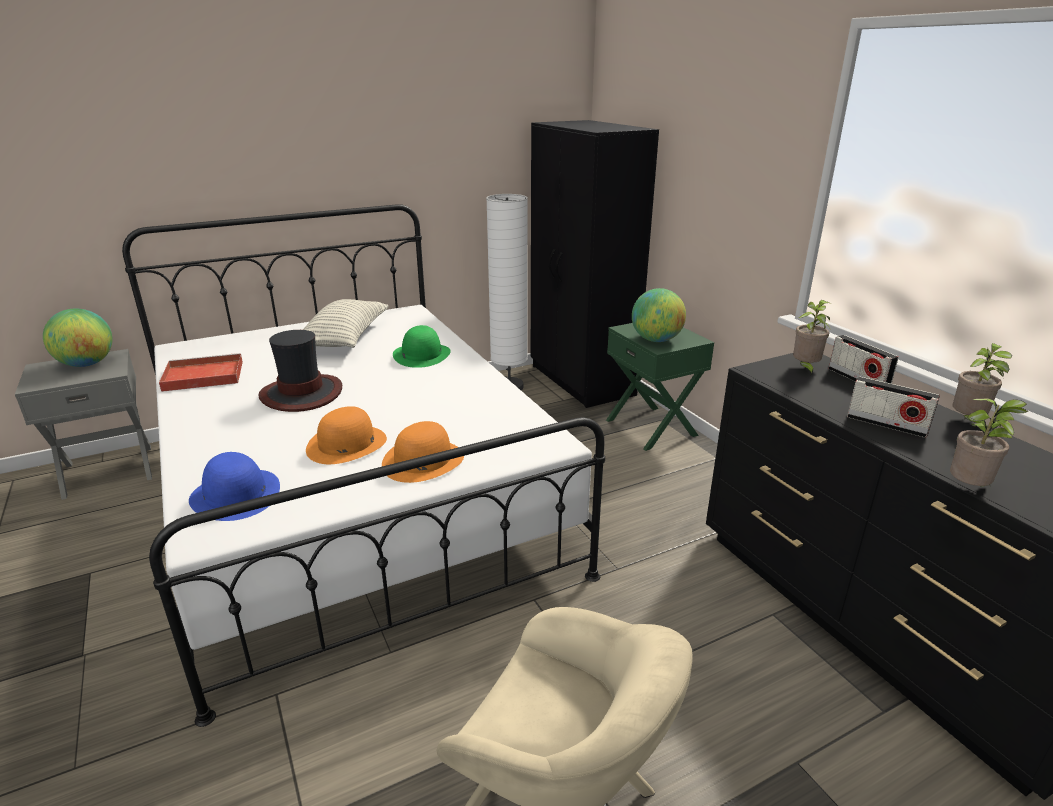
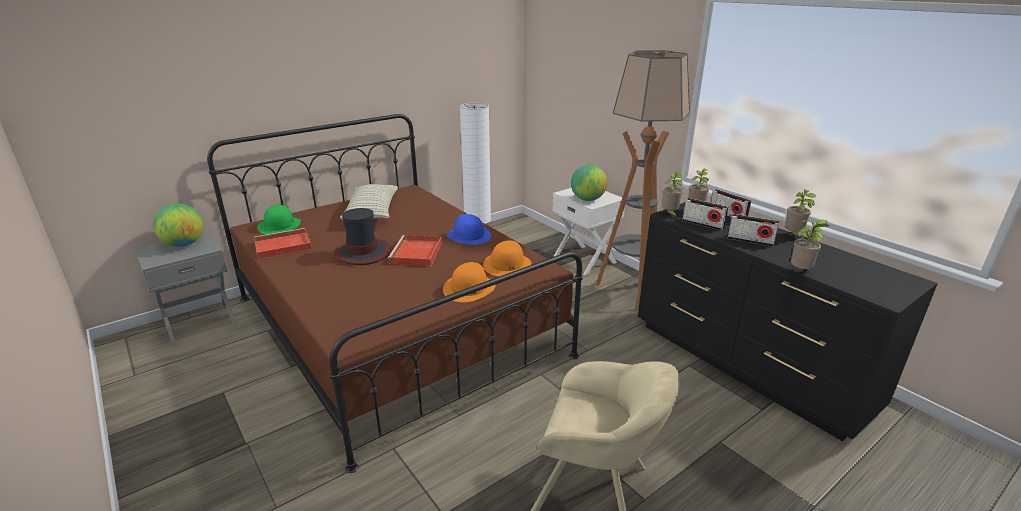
camera: 10 degrees left, 0 degrees up
white bed [122,204,605,727] -> brown bed [207,114,583,473]
blue hat [189,452,280,521] -> blue hat moved to [447,214,491,245]
orange hat [306,406,387,464] -> orange hat moved to [483,240,531,276]
green hat [393,325,451,368] -> green hat moved to [257,205,301,235]
black wardrobe [531,120,659,408] -> none
green nightstand [606,323,714,451] -> white nightstand [552,188,625,275]
none -> red tray [388,235,442,266]
none -> floor lamp [596,50,690,311]
none -> potted plant [661,171,683,218]
none -> radio [682,198,728,231]

